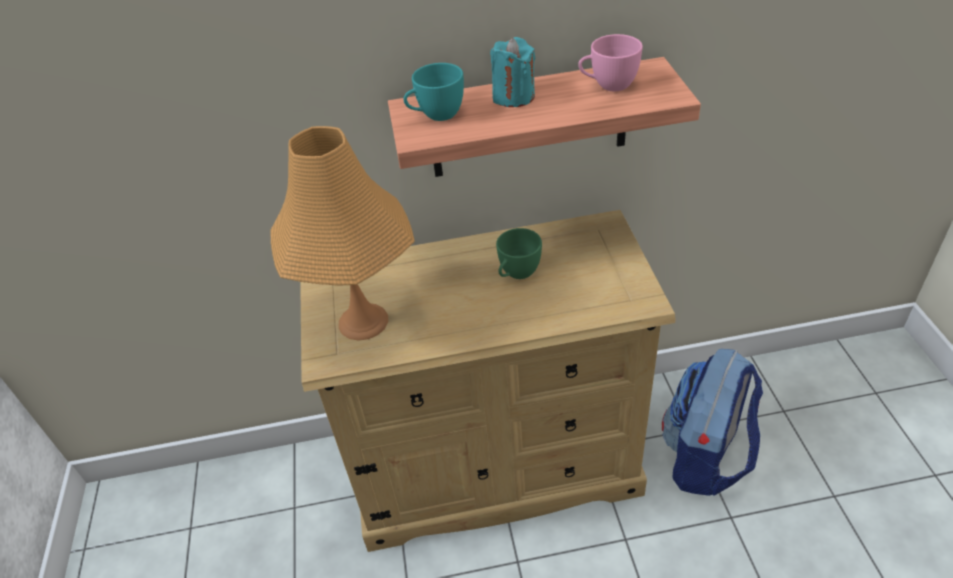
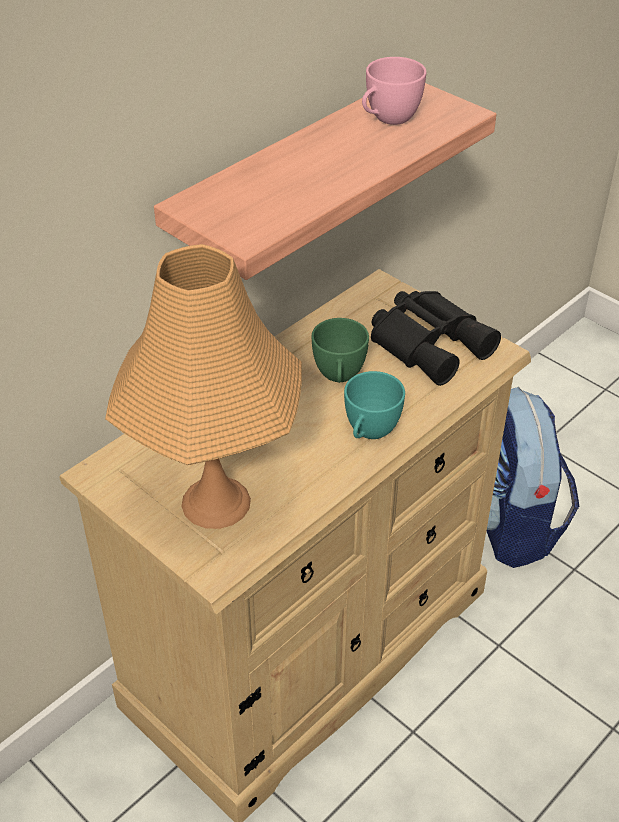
camera: 40 degrees left, 0 degrees up
turquoise cup [403,63,464,121] -> turquoise cup moved to [344,371,405,439]
turquoise candle [490,37,535,107] -> none
none -> black binoculars [371,291,501,386]

